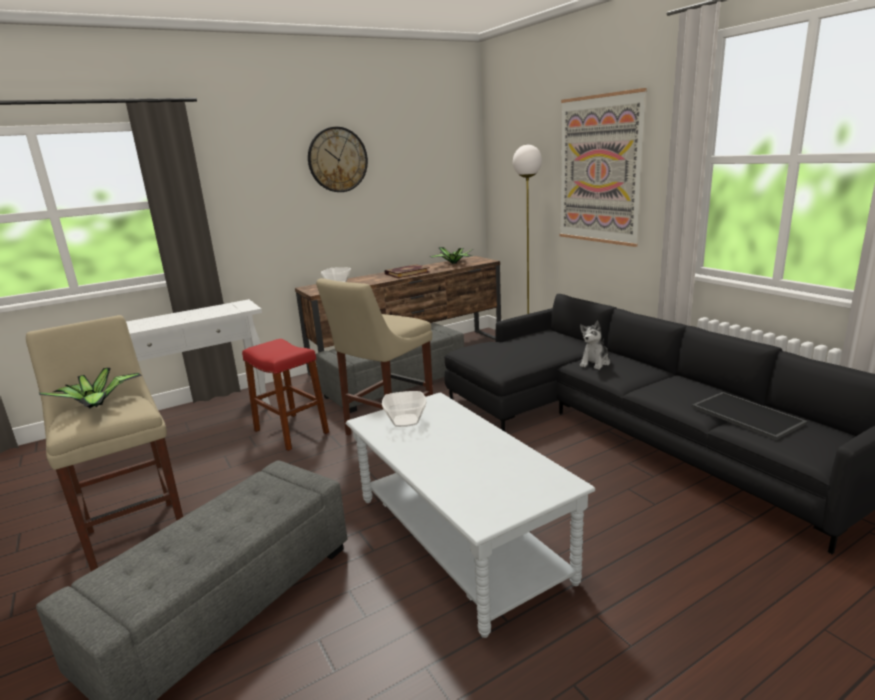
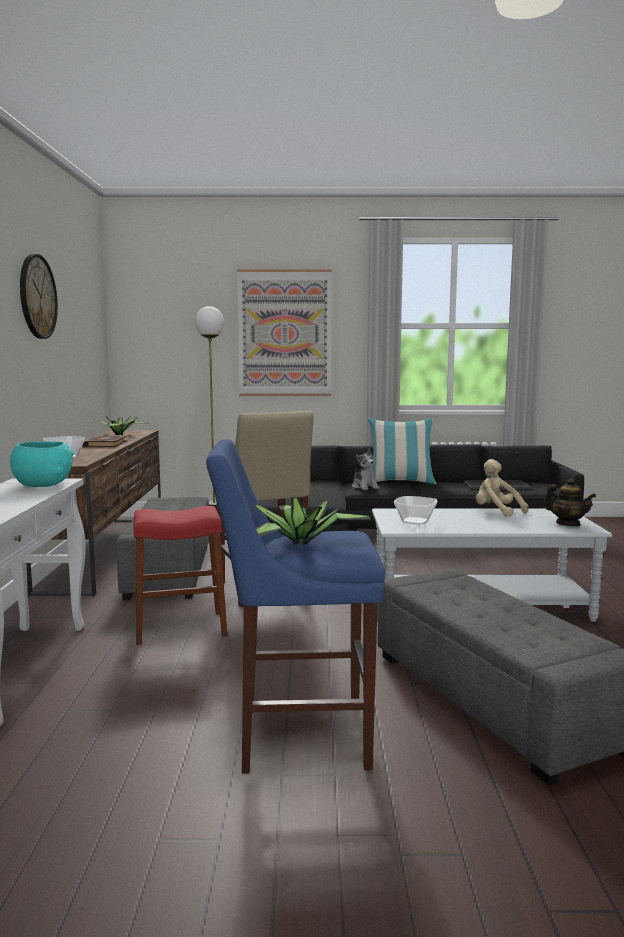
camera: 60 degrees left, 10 degrees down
beige stool [26,315,183,571] -> blue stool [206,439,385,774]
none -> turquoise bowl [10,441,74,487]
none -> pillow [368,418,437,484]
none -> beige plush toy [476,459,528,517]
none -> teapot [544,478,596,526]

